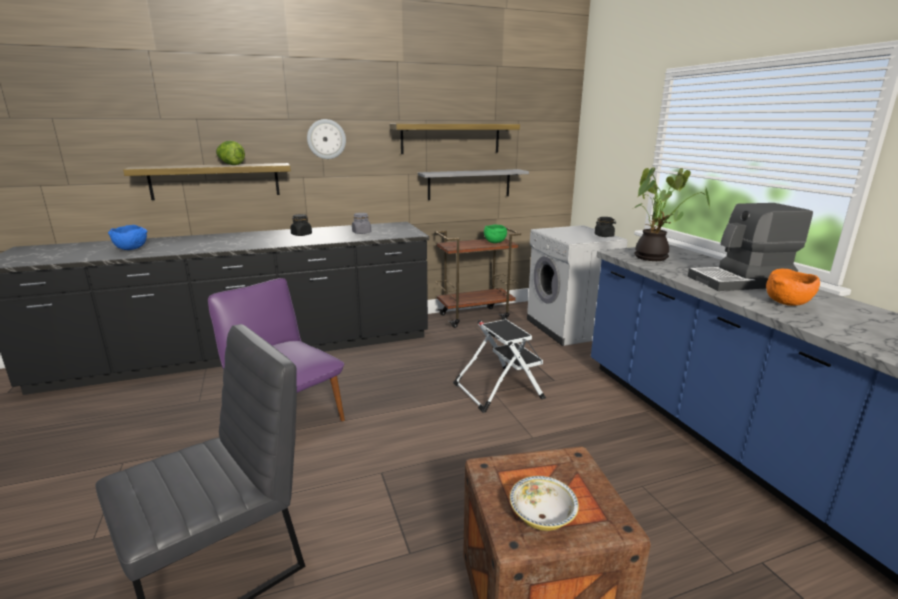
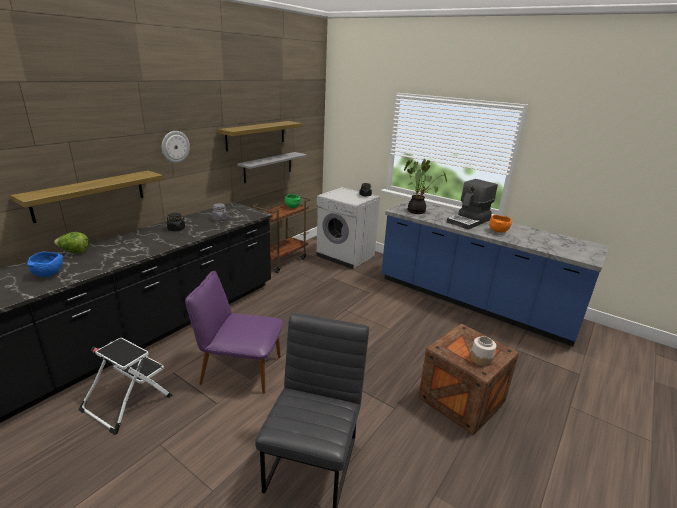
camera: 35 degrees left, 5 degrees up
lettuce [216,140,245,165] -> lettuce moved to [54,232,89,253]
step ladder [453,319,546,413] -> step ladder moved to [78,338,172,435]
bowl [510,476,579,531] -> jar [471,336,496,366]

